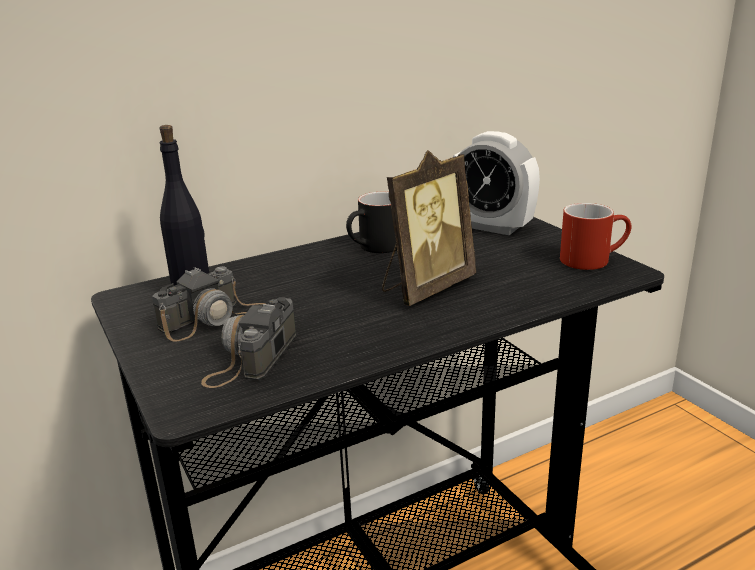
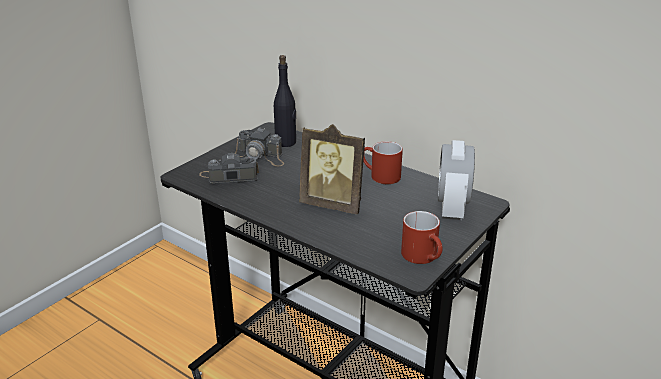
camera: 65 degrees right, 5 degrees up
black mug [346,192,397,253] -> red mug [363,141,403,184]

